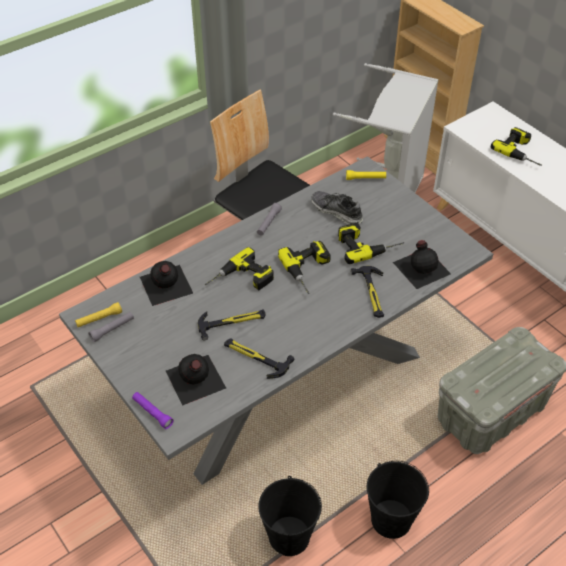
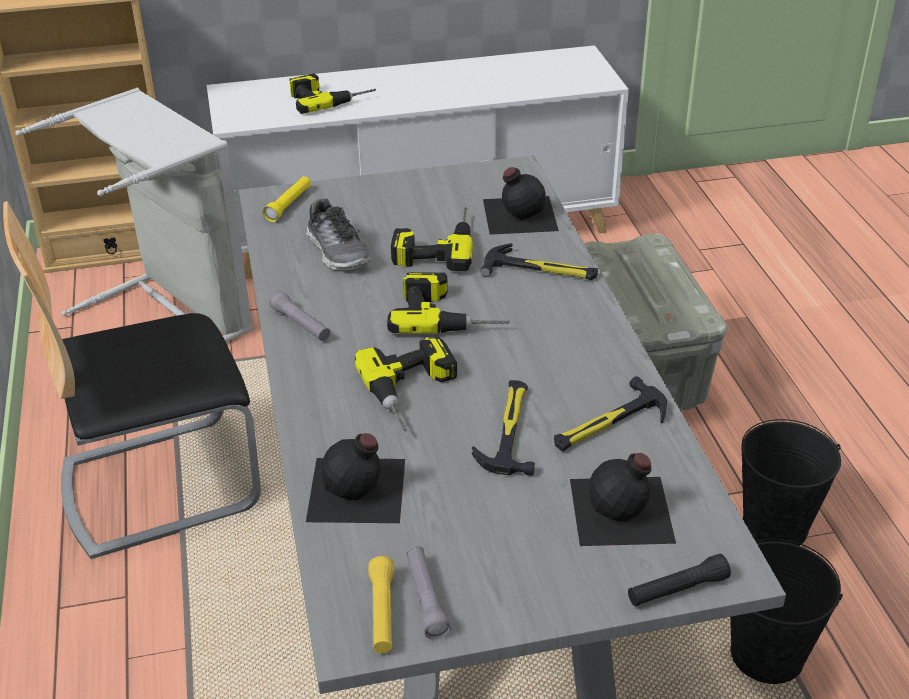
camera: 65 degrees left, 10 degrees down
purple flashlight [132,392,174,429] -> black flashlight [628,554,731,606]
shoe [311,191,363,224] -> shoe turned 90 degrees counterclockwise [306,198,370,270]

